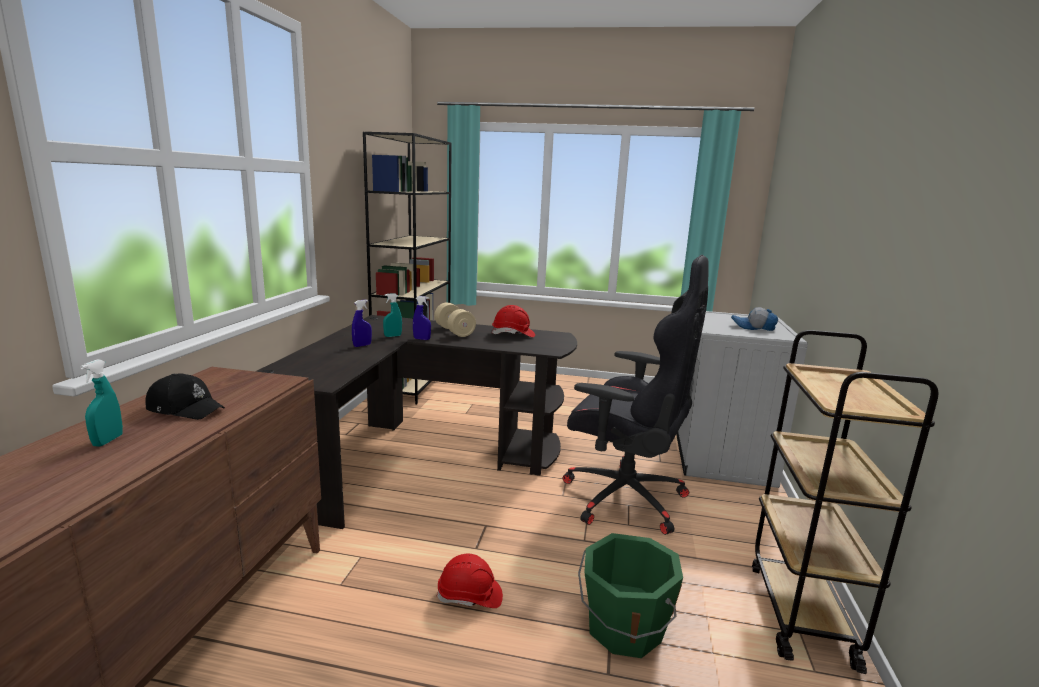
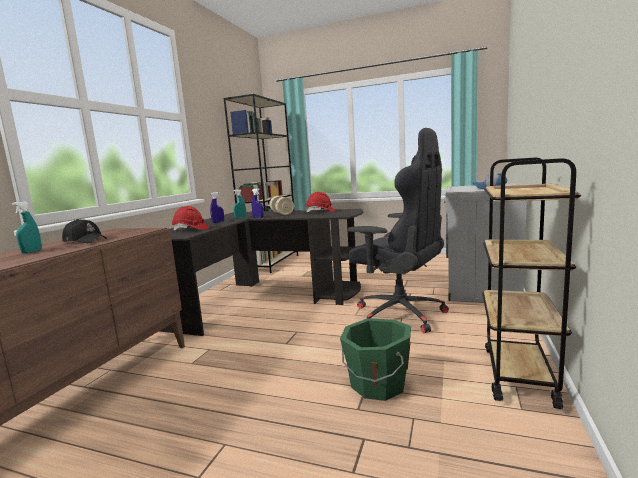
camera: 10 degrees right, 5 degrees down
red hard hat [437,554,503,608] -> red hard hat moved to [172,206,209,230]

